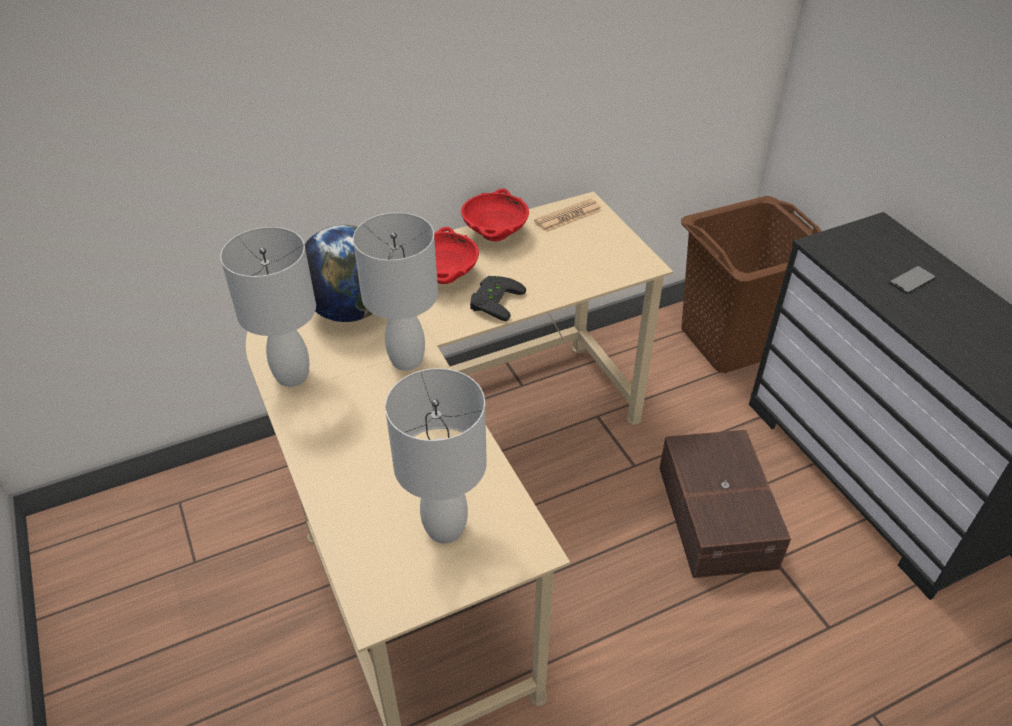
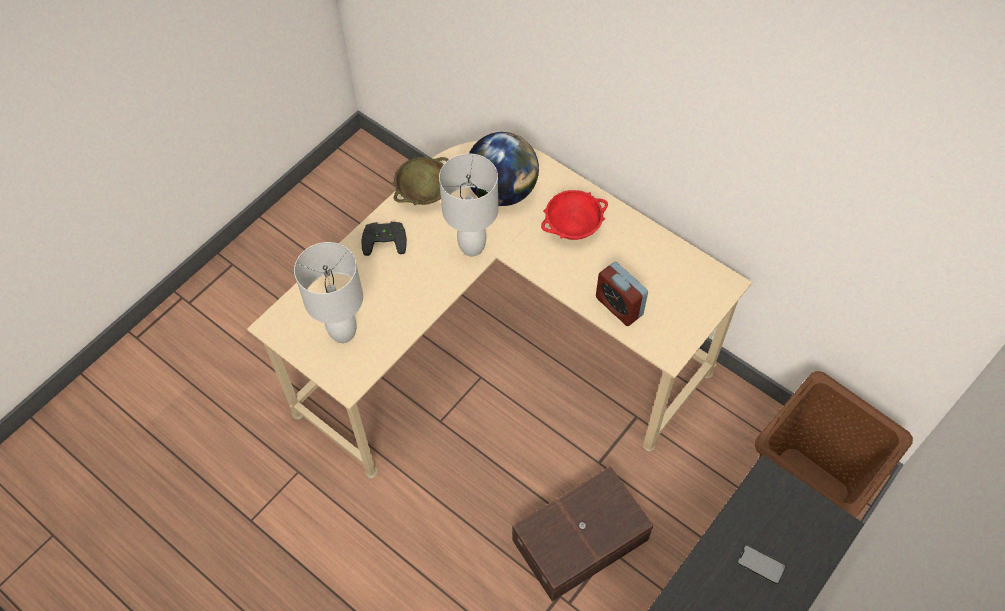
camera: 65 degrees right, 15 degrees up
white table lamp [220,227,316,387] -> beige bowl [392,156,448,205]
red bowl [461,189,529,241] -> none
black game controller [470,276,526,321] -> black game controller moved to [362,222,406,256]
newspaper [534,199,602,232] -> none
none -> alarm clock [596,262,648,326]

